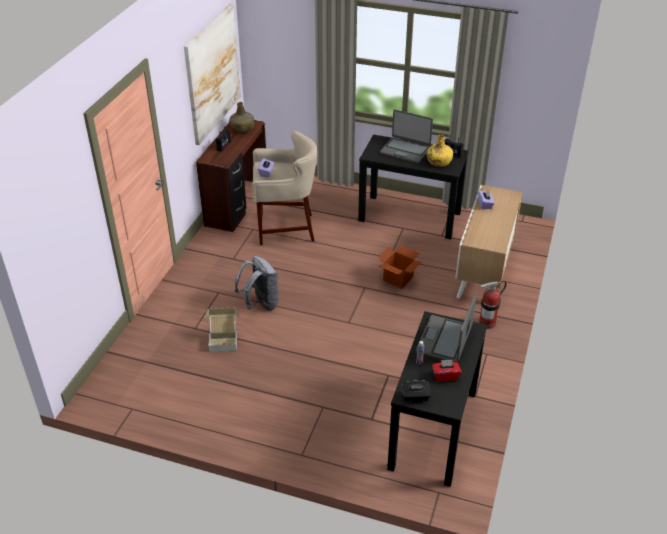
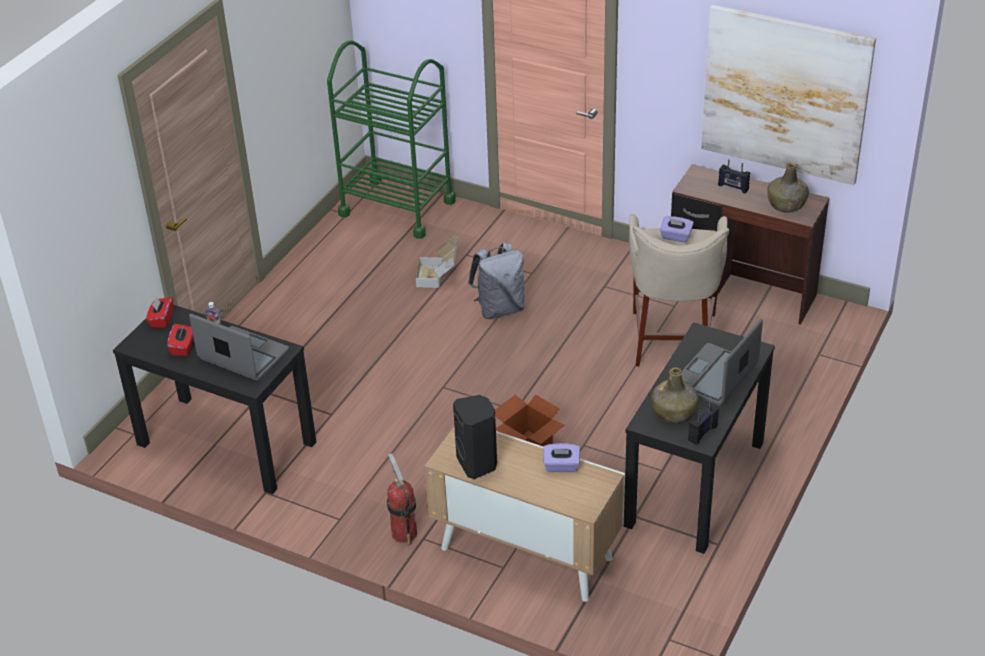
camera: 100 degrees right, 0 degrees up
black tissue box [402,380,431,402] -> red tissue box [146,296,173,328]
yellow bottle [427,135,453,167] -> green bottle [651,367,699,423]
none -> green cart [327,40,455,239]
none -> black speaker [453,395,497,479]

